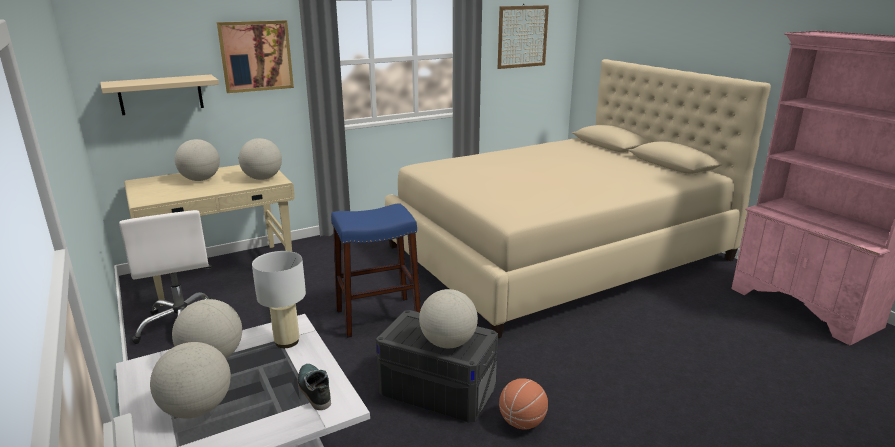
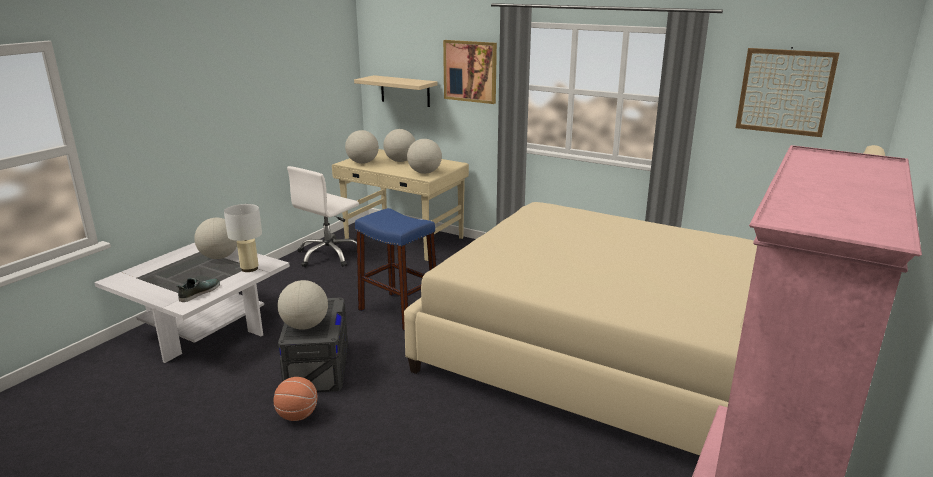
camera: 60 degrees right, 0 degrees up
globe [150,342,231,418] -> globe moved to [345,130,379,164]

